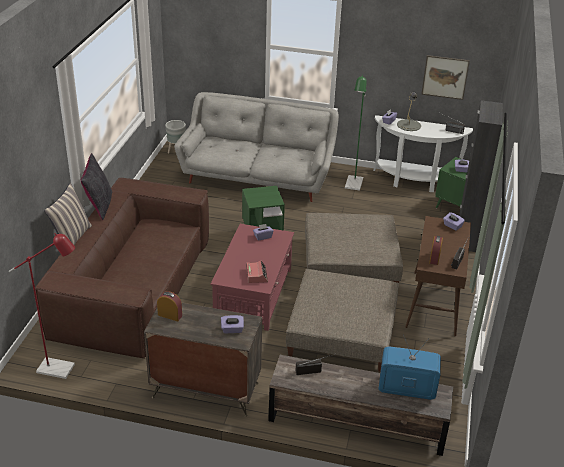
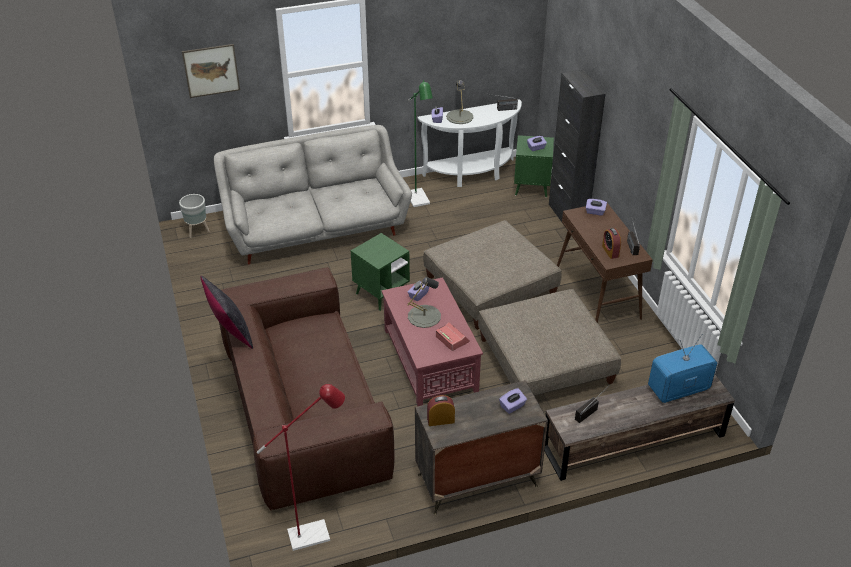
camera: 30 degrees left, 5 degrees up
pillow [44,183,92,245] -> none
picture [421,55,470,100] -> picture moved to [182,44,240,98]
none -> grey table lamp [408,277,441,328]

